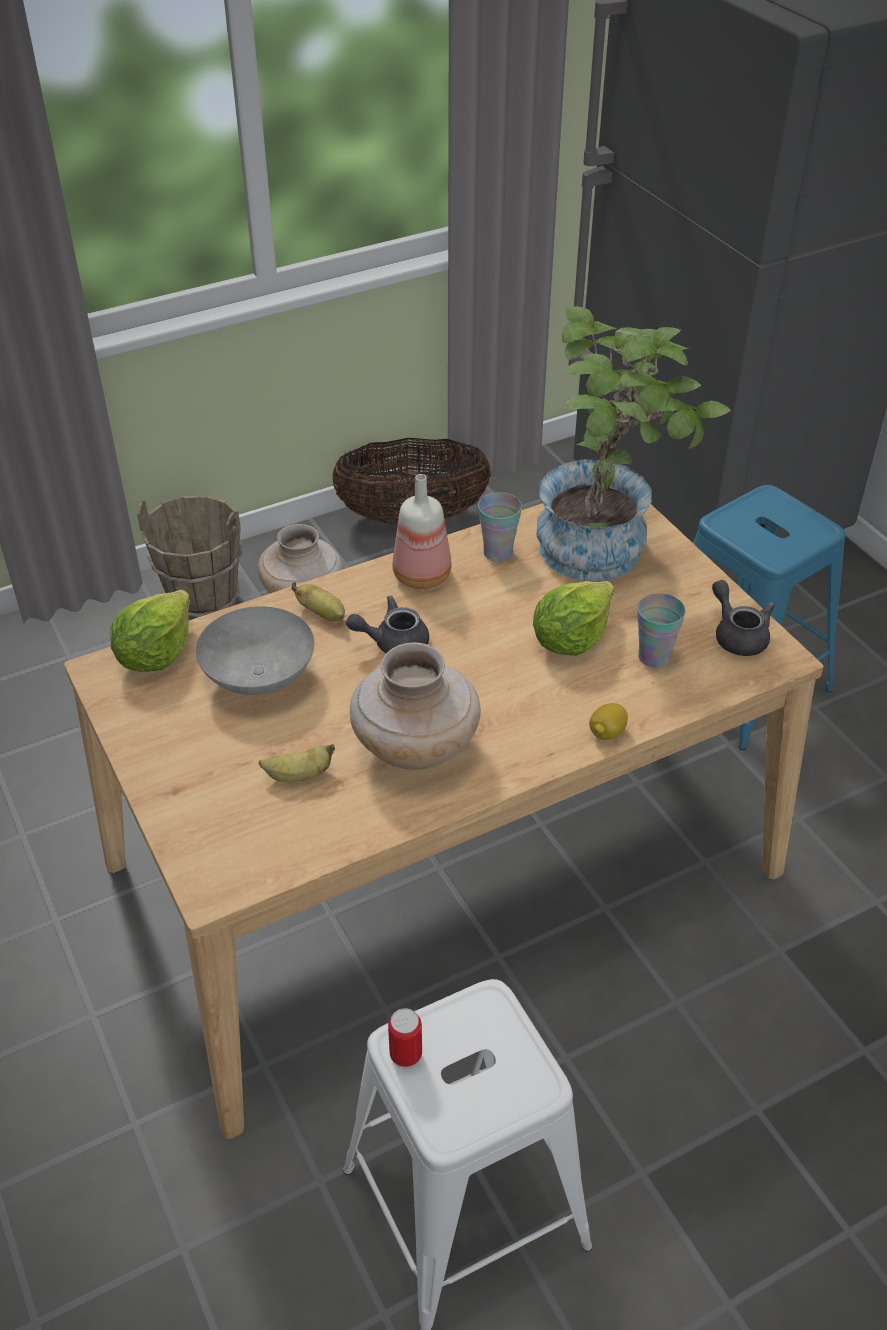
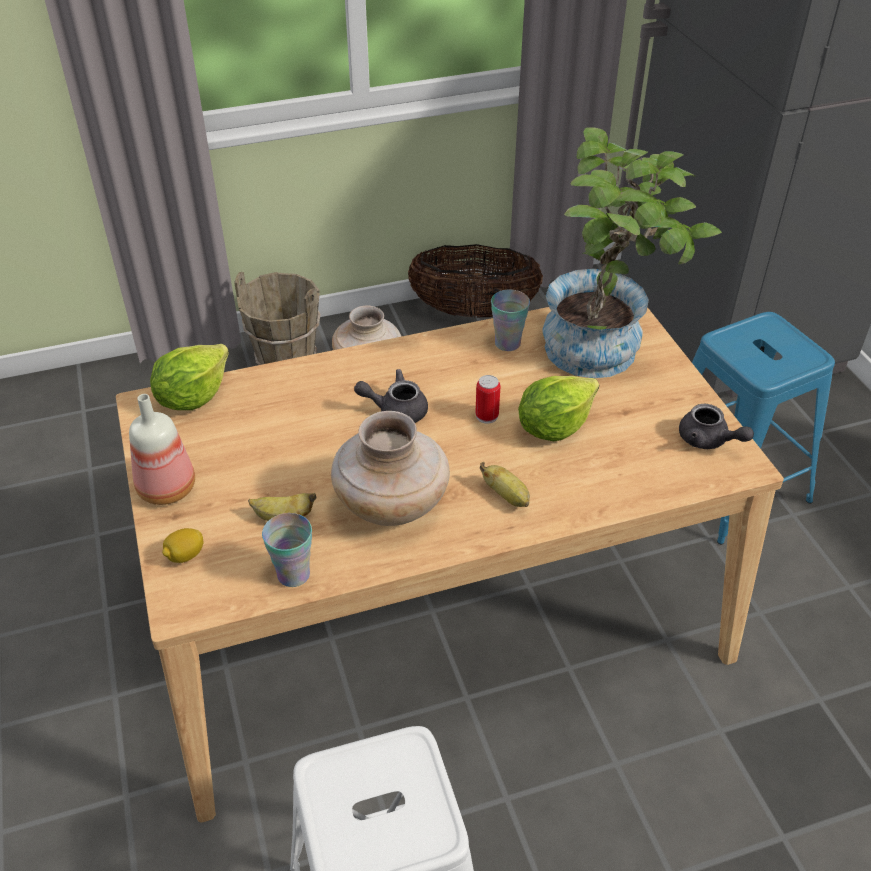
camera: 10 degrees right, 0 degrees up
grey bowl [195,606,314,695] -> none
banana [292,582,345,622] -> banana moved to [480,462,530,507]
can [388,1008,422,1069] -> can moved to [475,375,500,424]
bottle [393,474,451,589] -> bottle moved to [129,394,195,505]
lemon [589,703,628,740] -> lemon moved to [162,528,203,563]
cup [637,593,686,668] -> cup moved to [262,513,312,587]
grey teapot [712,580,775,656] -> grey teapot turned 150 degrees clockwise [679,404,754,449]

